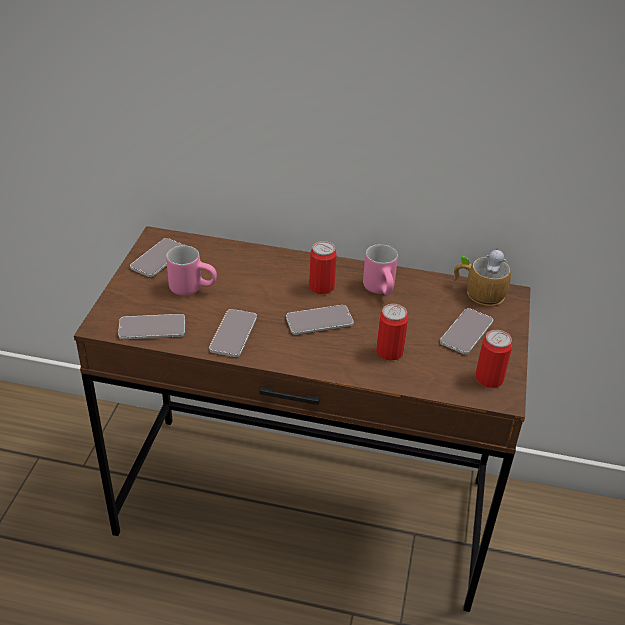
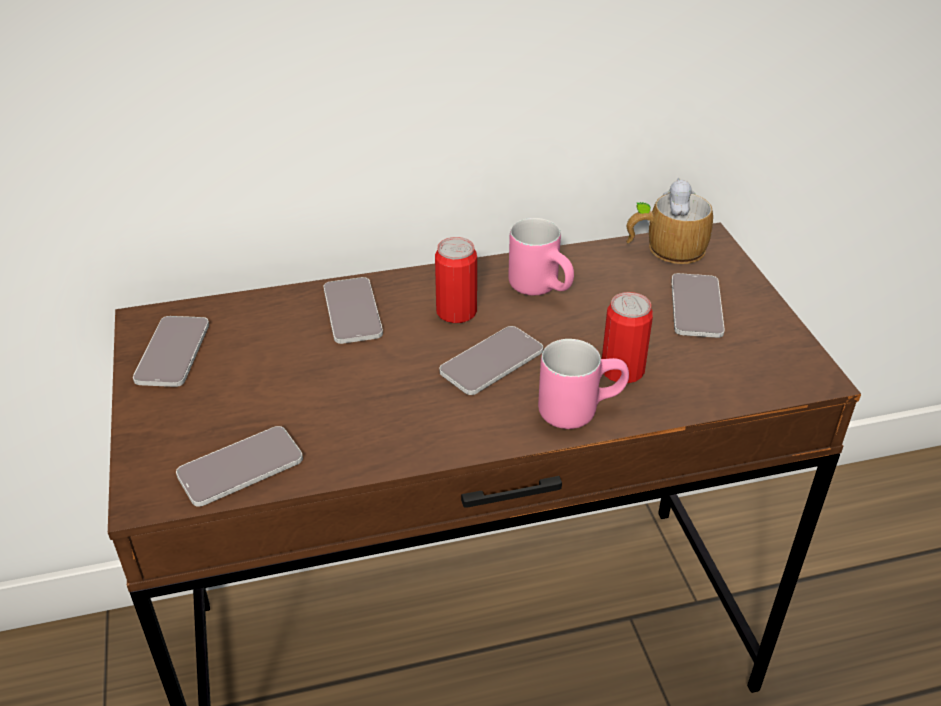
camera: 25 degrees left, 0 degrees up
pink mug [166,245,217,296] -> pink mug moved to [538,339,629,429]
phone [209,309,257,357] -> phone moved to [324,277,383,344]
can [475,330,512,388] -> none

